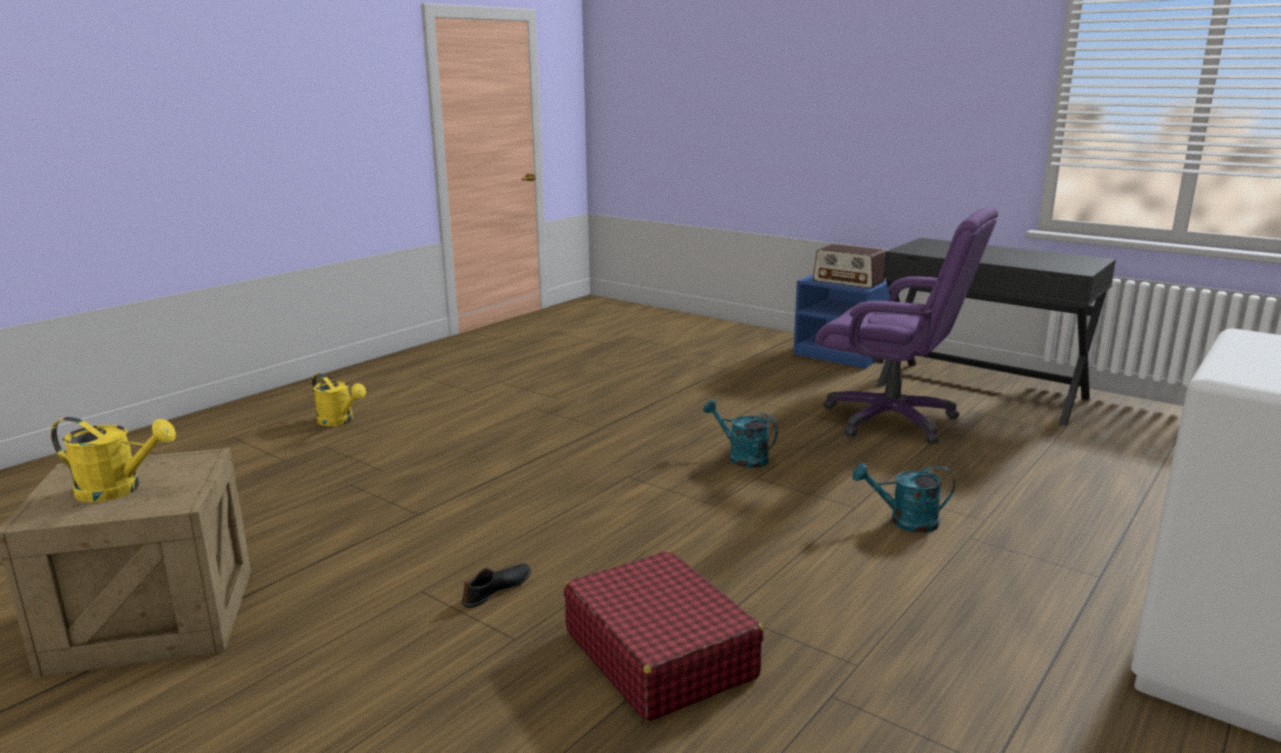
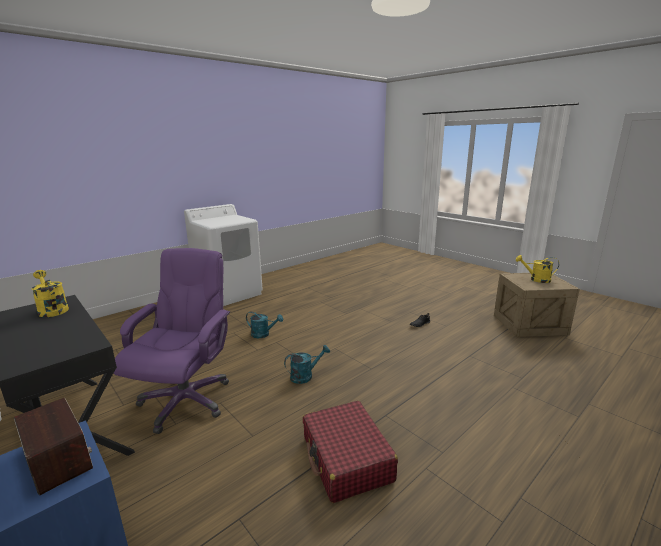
camera: 170 degrees left, 0 degrees up
yellow watering can [312,373,366,426] -> yellow watering can moved to [31,270,69,317]
red suitcase [564,551,764,722] -> red suitcase moved to [303,401,398,503]
turquoise watering can [703,399,778,468] -> turquoise watering can turned 75 degrees counterclockwise [284,345,330,384]
purple office chair [815,206,998,444] -> purple office chair turned 60 degrees clockwise [114,248,230,434]

